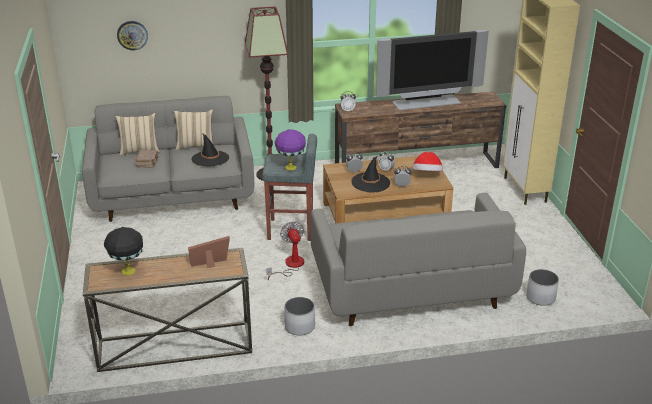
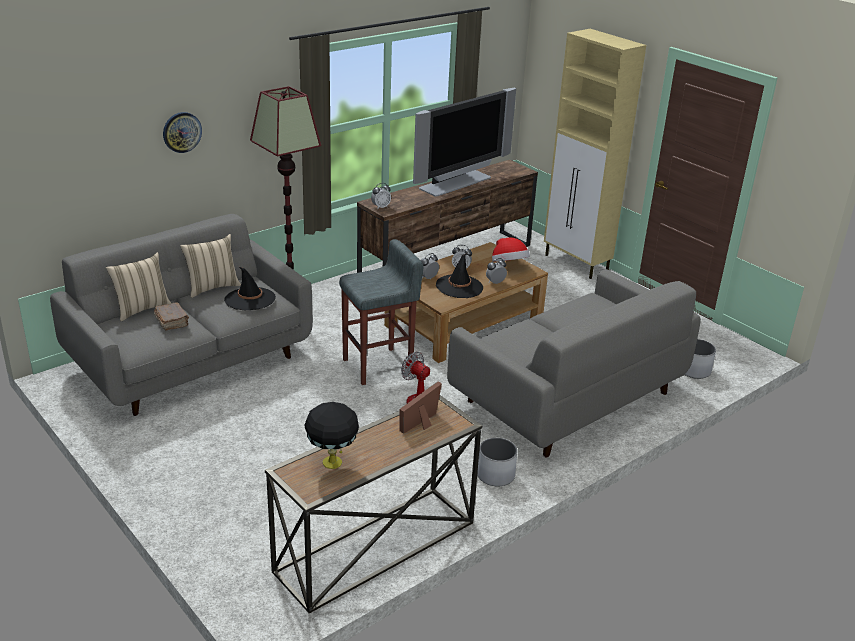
camera: 30 degrees left, 0 degrees up
wall clock [117,21,148,50] -> wall clock moved to [163,112,202,153]
purple table lamp [275,129,306,171] -> none

